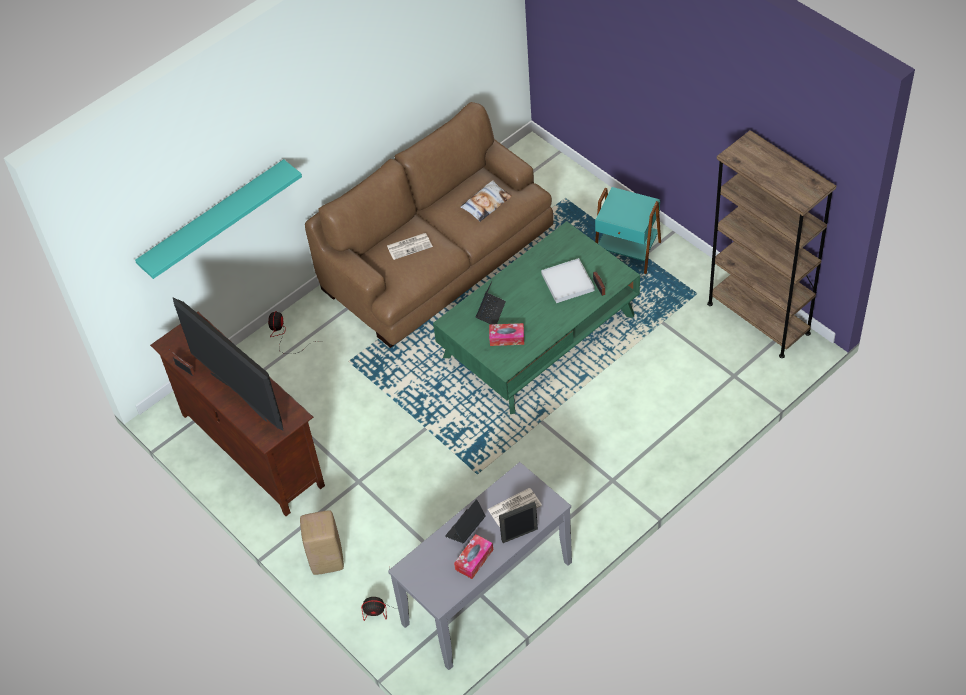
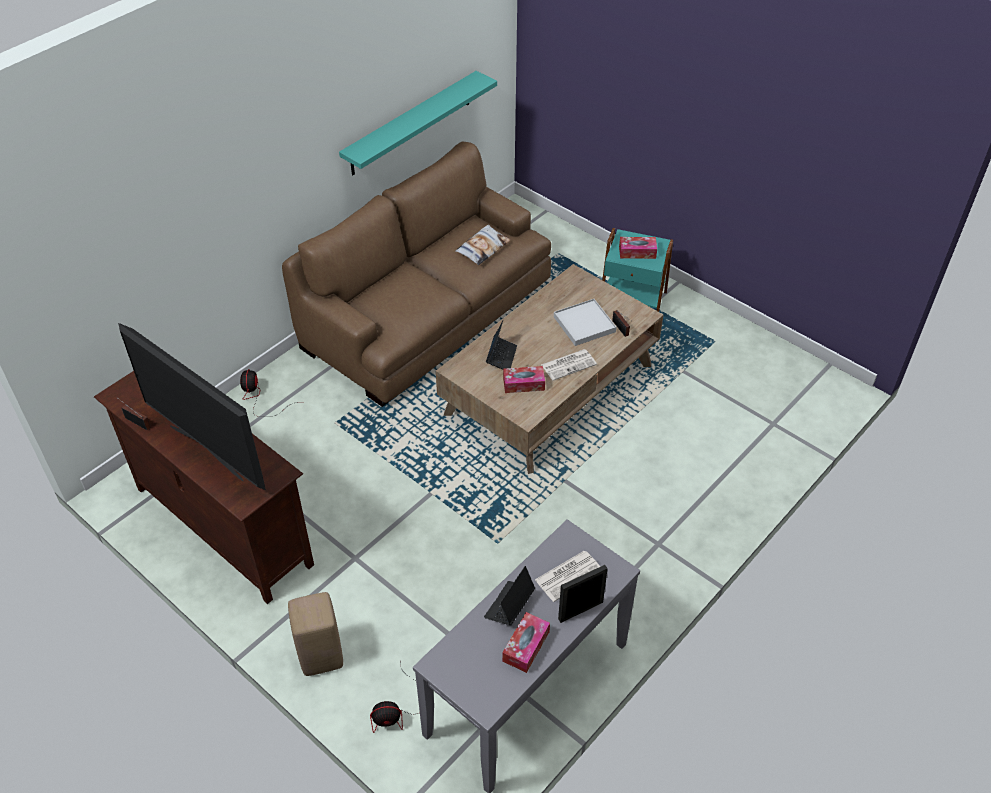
camera: 10 degrees left, 5 degrees down
turquoise shelf [135,159,302,279] -> turquoise shelf moved to [339,71,497,175]
newspaper [387,233,433,260] -> newspaper moved to [541,349,597,381]
green coffee table [433,221,640,414] -> brown coffee table [436,264,663,474]
brown bookcase [707,130,836,358] -> none
none -> tissue box [619,237,657,259]

